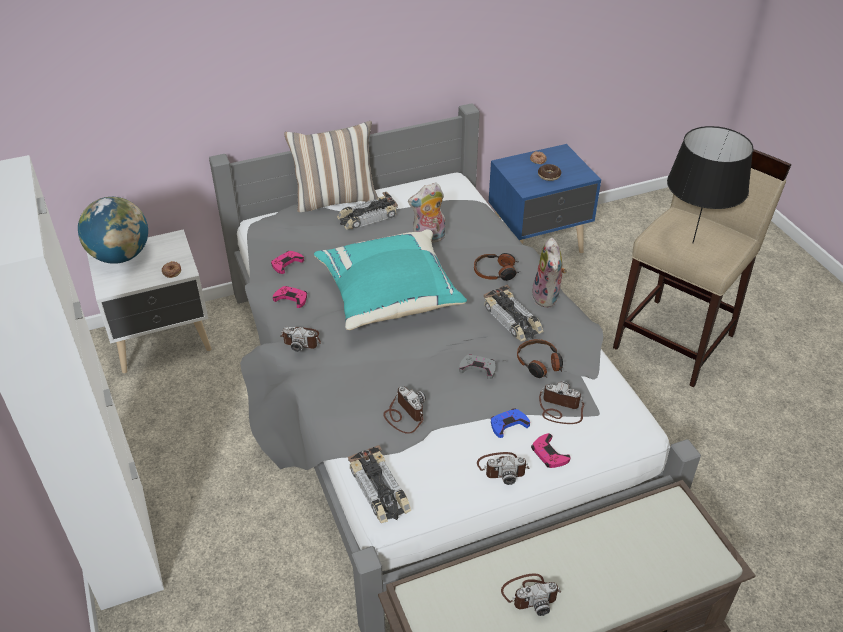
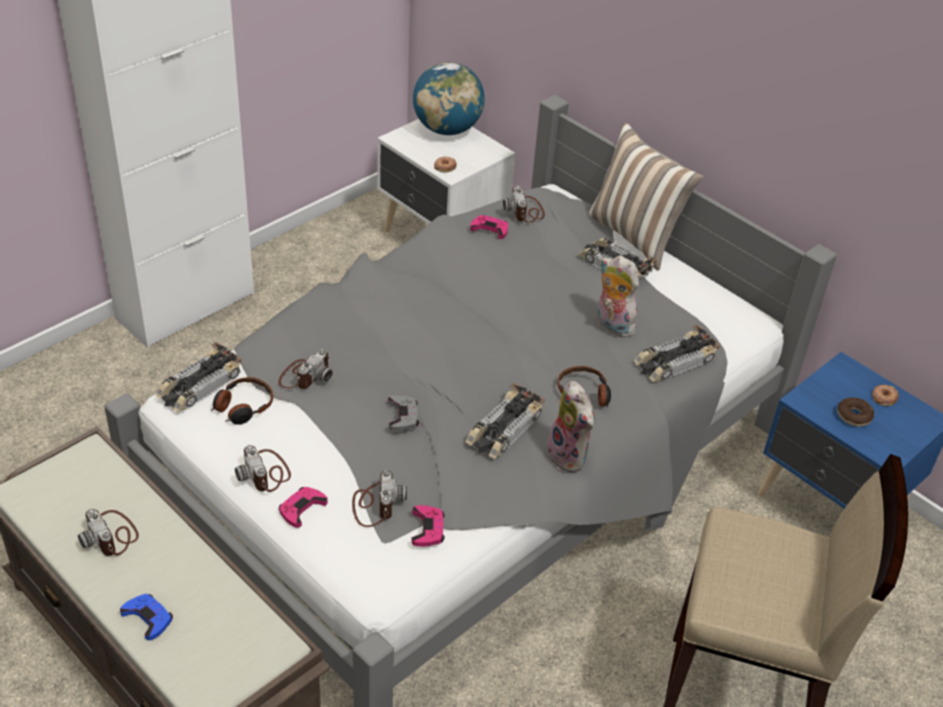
camera: 65 degrees right, 0 degrees up
pink game controller [273,286,307,308] -> pink game controller moved to [412,505,445,547]
camera [280,327,321,352] -> camera moved to [503,186,545,223]
turquoise pillow [314,229,467,330] -> none
blue game controller [491,408,530,438] -> blue game controller moved to [120,594,173,640]
headphones [517,339,563,378] -> headphones moved to [211,377,273,425]
plush toy [532,238,567,308] -> plush toy turned 90 degrees counterclockwise [543,381,595,472]
black table lamp [667,126,753,243] -> none
none -> toy car [634,325,720,382]

